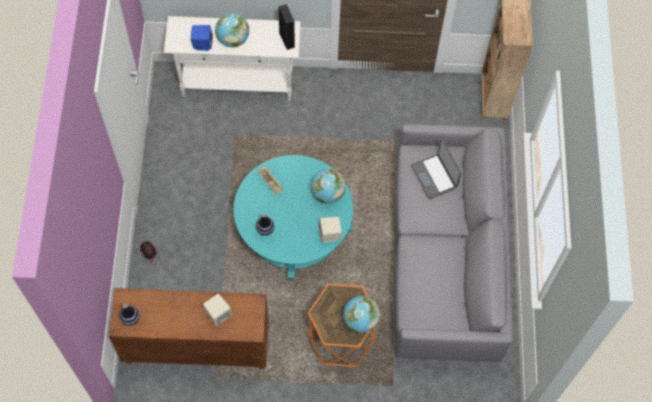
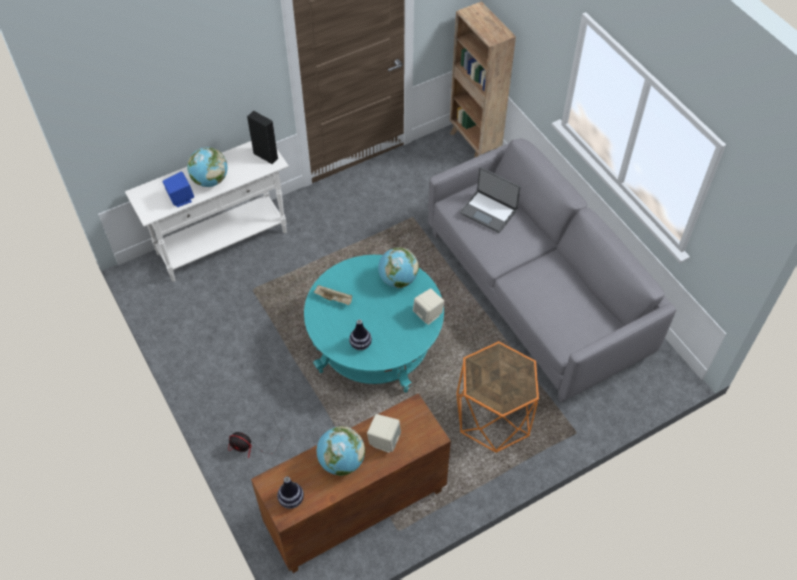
camera: 30 degrees left, 10 degrees down
globe [343,296,380,333] -> globe moved to [317,426,365,476]

